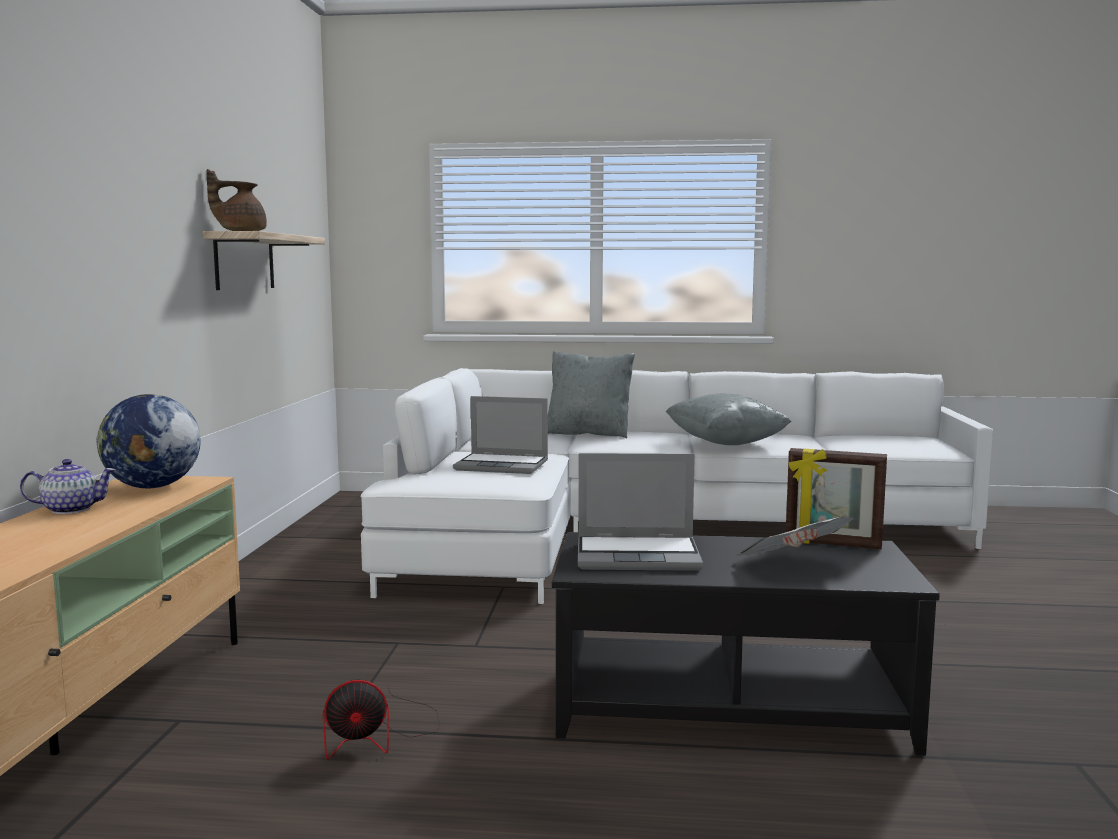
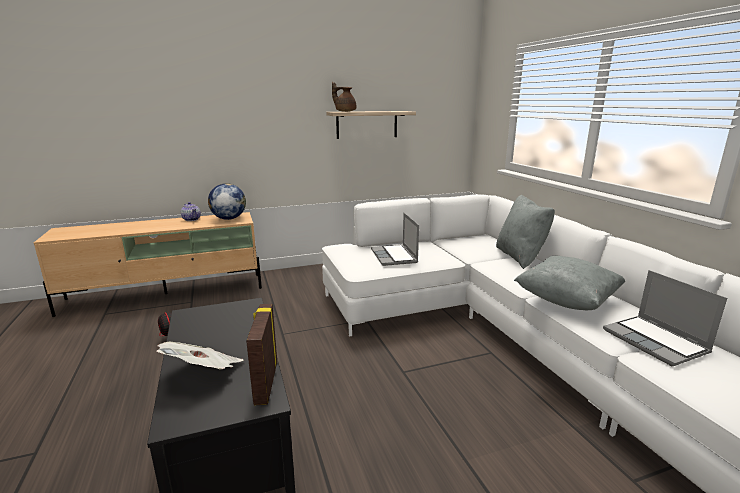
camera: 65 degrees right, 10 degrees up
laptop [578,453,703,571] -> laptop moved to [603,270,727,366]

